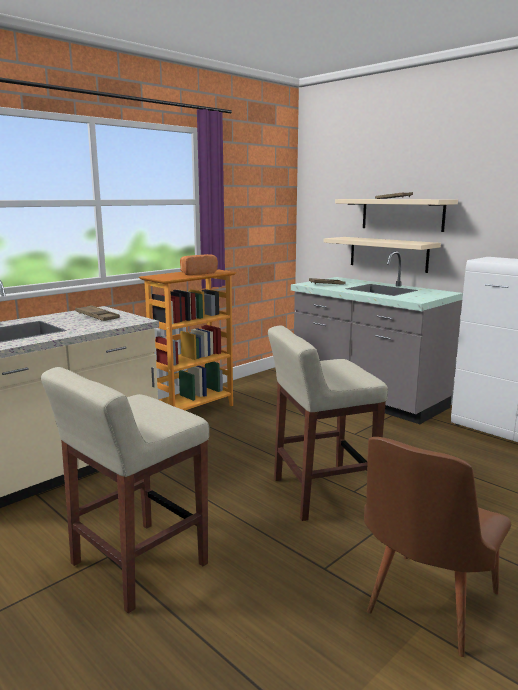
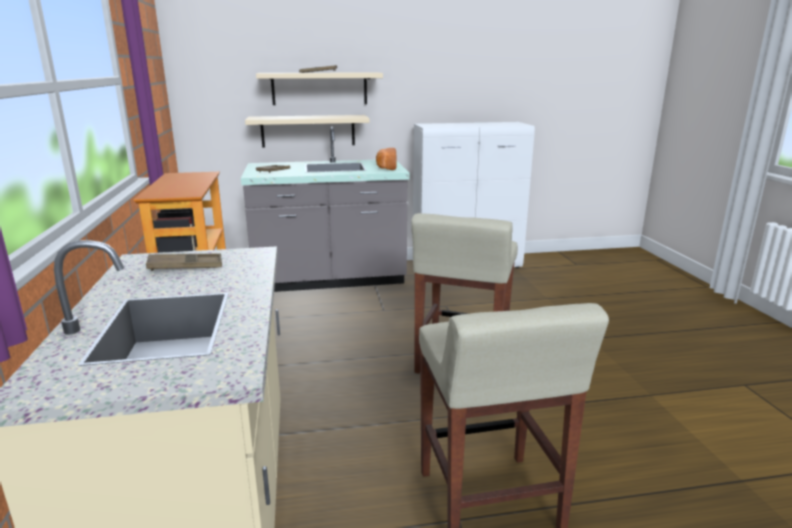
camera: 55 degrees left, 5 degrees up
bread [180,254,218,275] -> bread moved to [376,148,396,170]
brown chair [364,437,511,657] -> none

